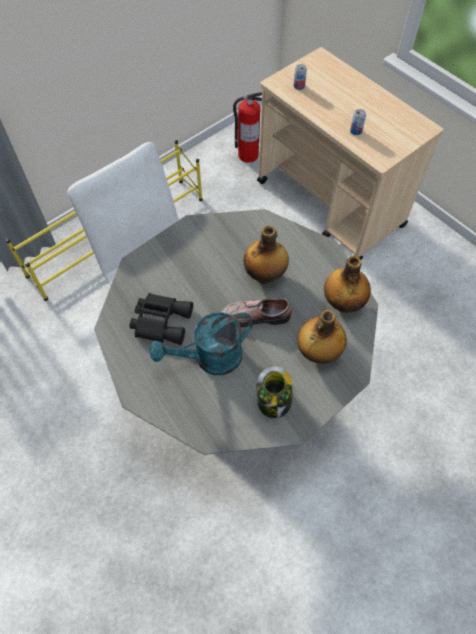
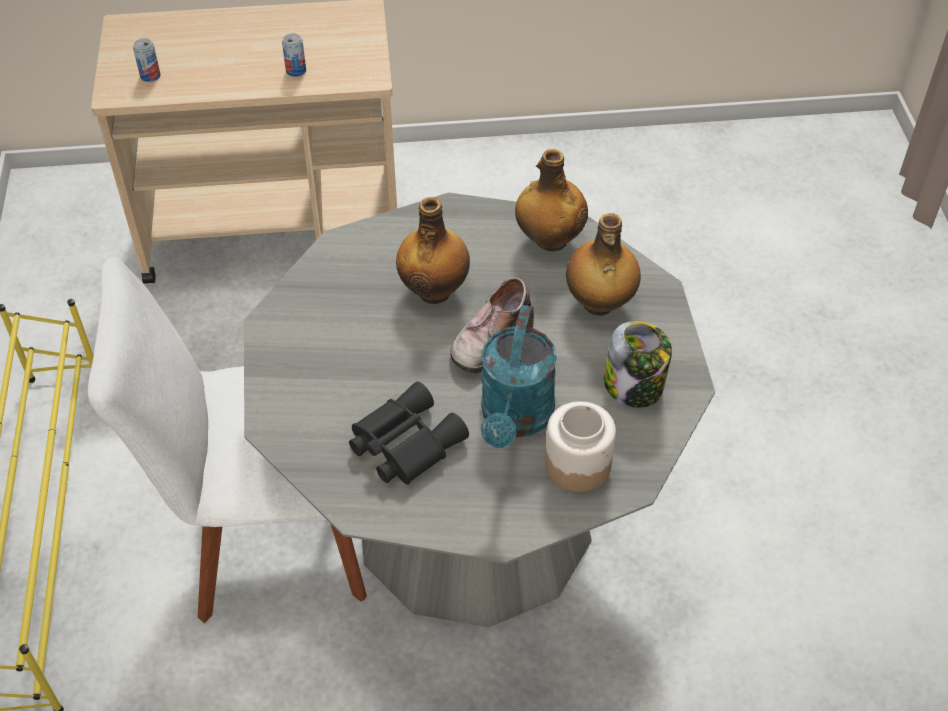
camera: 55 degrees left, 10 degrees down
fire extinguisher [233,92,262,163] -> none
none -> jar [545,401,616,492]

